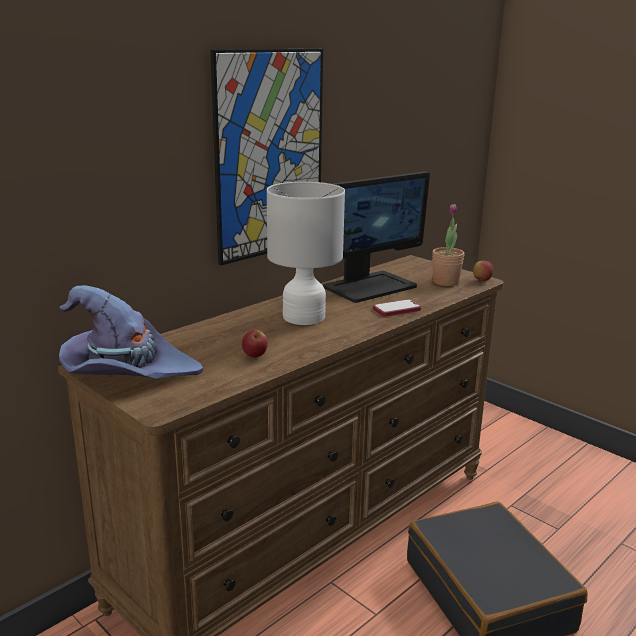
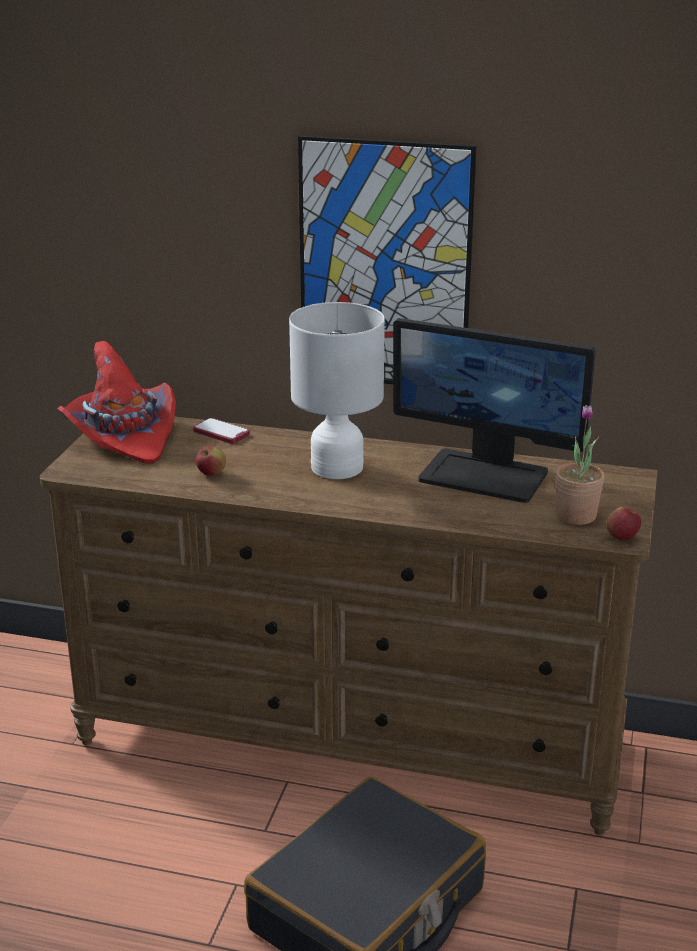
camera: 60 degrees right, 5 degrees up
purple hat [59,285,203,379] -> red hat [58,341,176,464]
phone [373,299,421,317] -> phone moved to [193,418,250,444]

